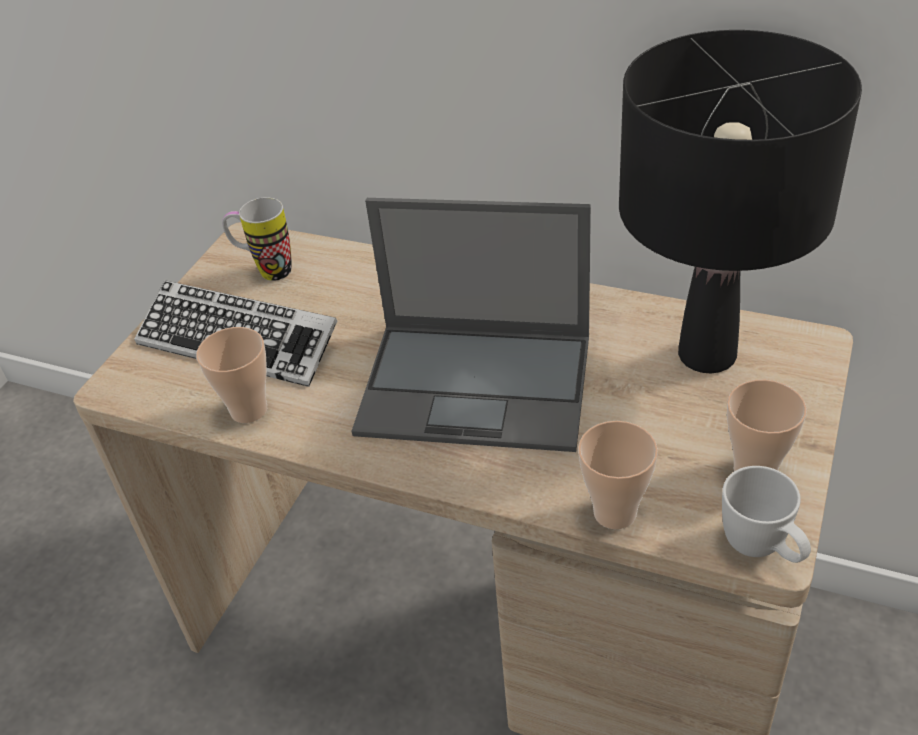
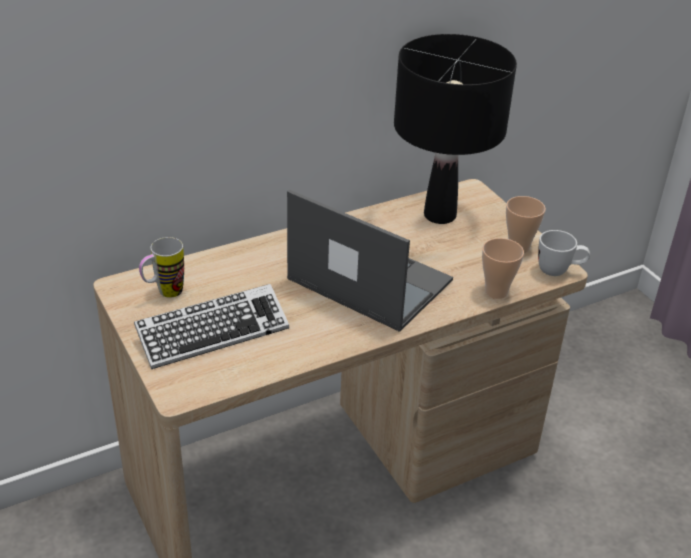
camera: 55 degrees left, 5 degrees down
cup [196,327,267,423] -> none
laptop [351,198,591,452] -> laptop turned 105 degrees counterclockwise [287,190,453,332]

